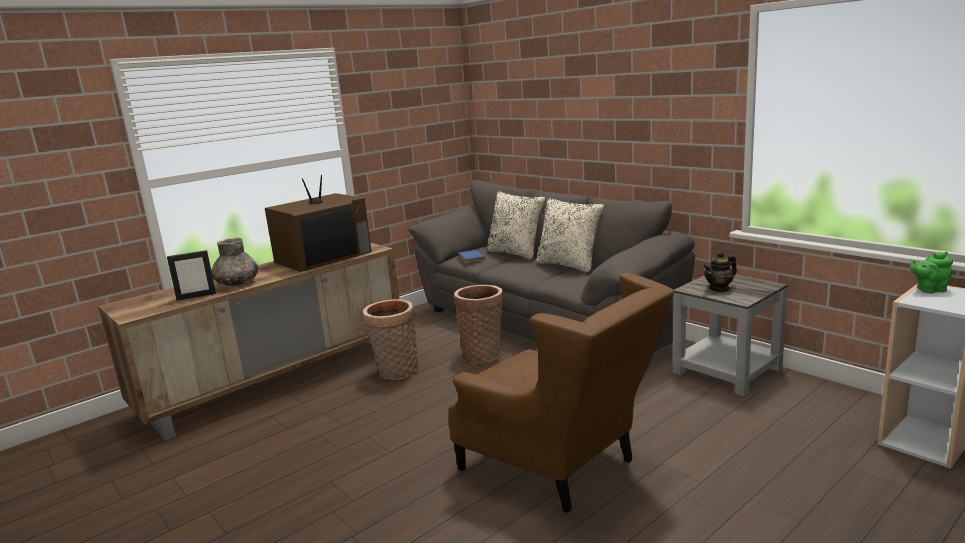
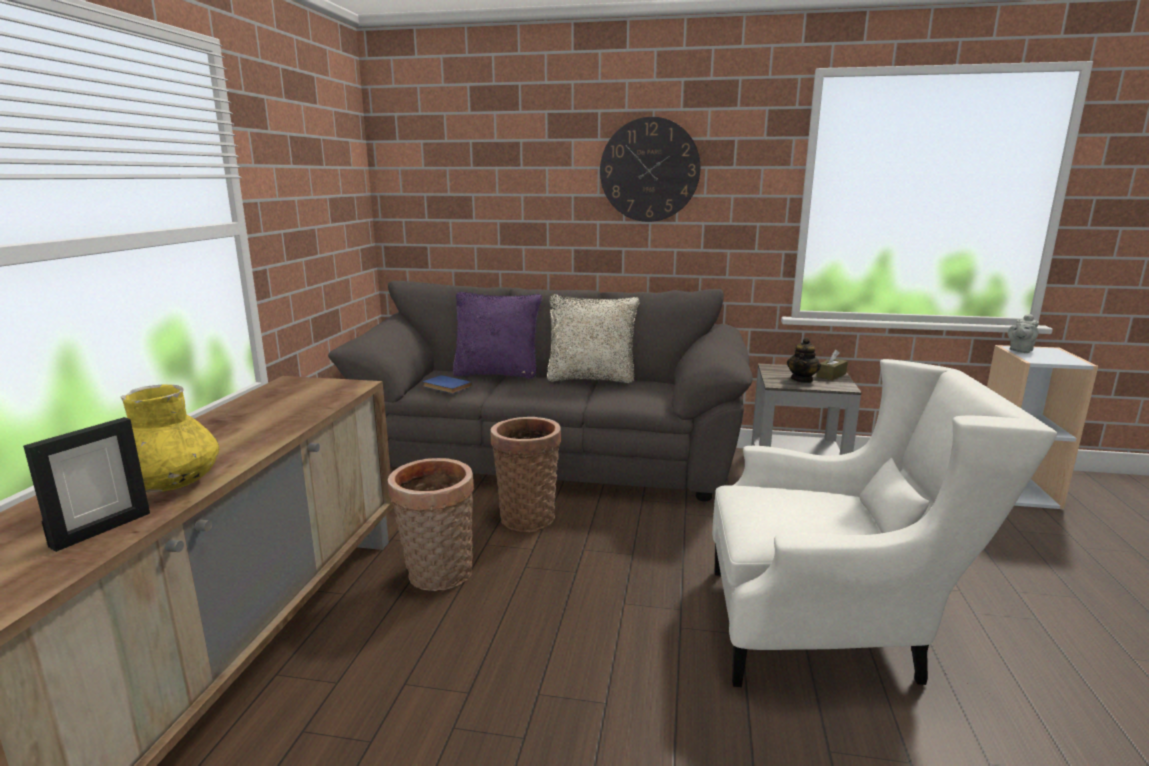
camera: 40 degrees left, 0 degrees up
grey vase [211,238,258,286] -> yellow vase [121,384,219,492]
television [265,175,372,272] -> none
brown armchair [448,273,674,513] -> white armchair [712,359,1057,687]
beige pillow [488,191,545,259] -> purple pillow [453,292,542,379]
green teapot [910,252,953,293] -> grey teapot [1008,314,1039,353]
none -> wall clock [600,117,701,222]
none -> brown tissue box [817,350,848,380]

